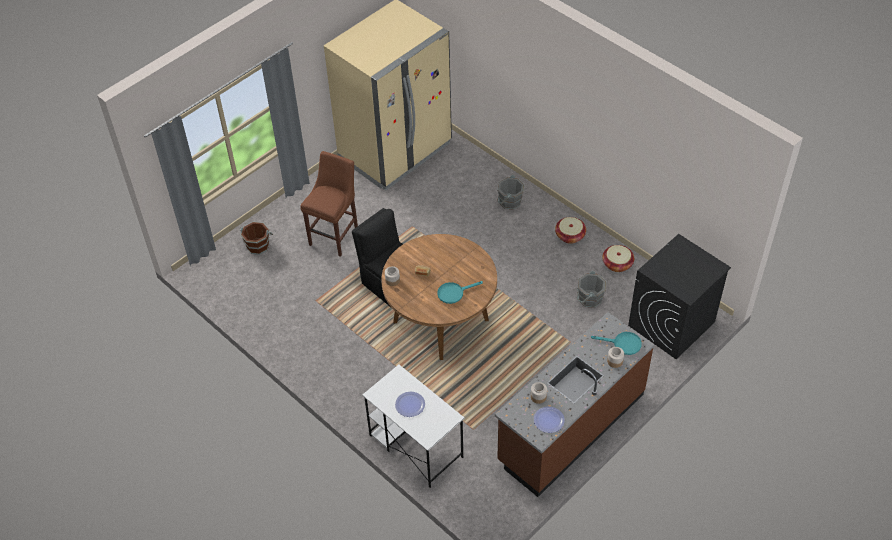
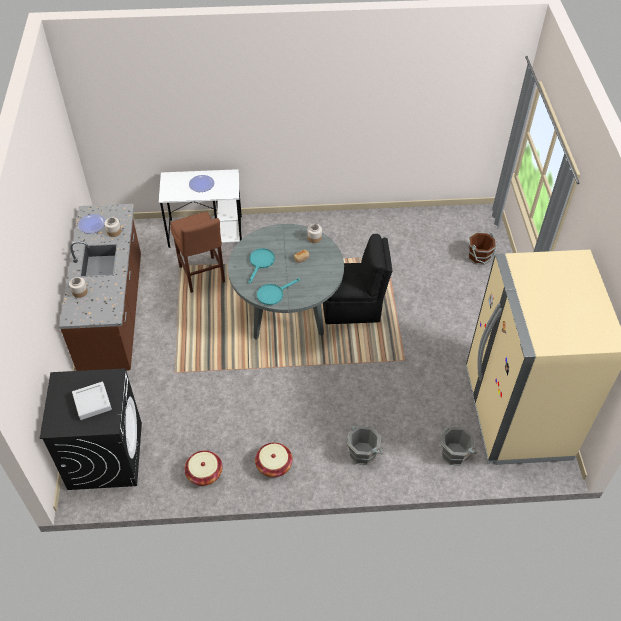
camera: 130 degrees right, 0 degrees up
brown stool [301,151,358,257] -> brown stool moved to [170,212,225,293]
brown dining table [381,234,497,360] -> grey dining table [228,224,344,339]
grey bucket [577,271,606,308] -> grey bucket moved to [442,427,477,465]
turquoise frying pan [591,332,642,355] -> turquoise frying pan moved to [257,278,300,305]
none -> grey tray [72,381,112,420]

